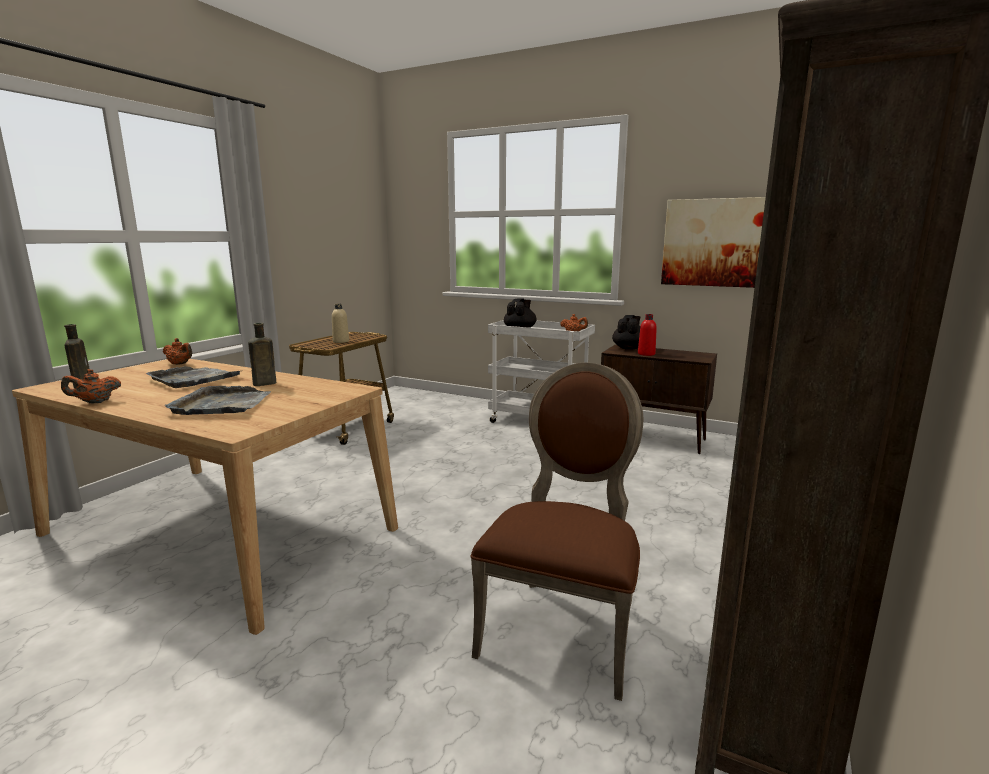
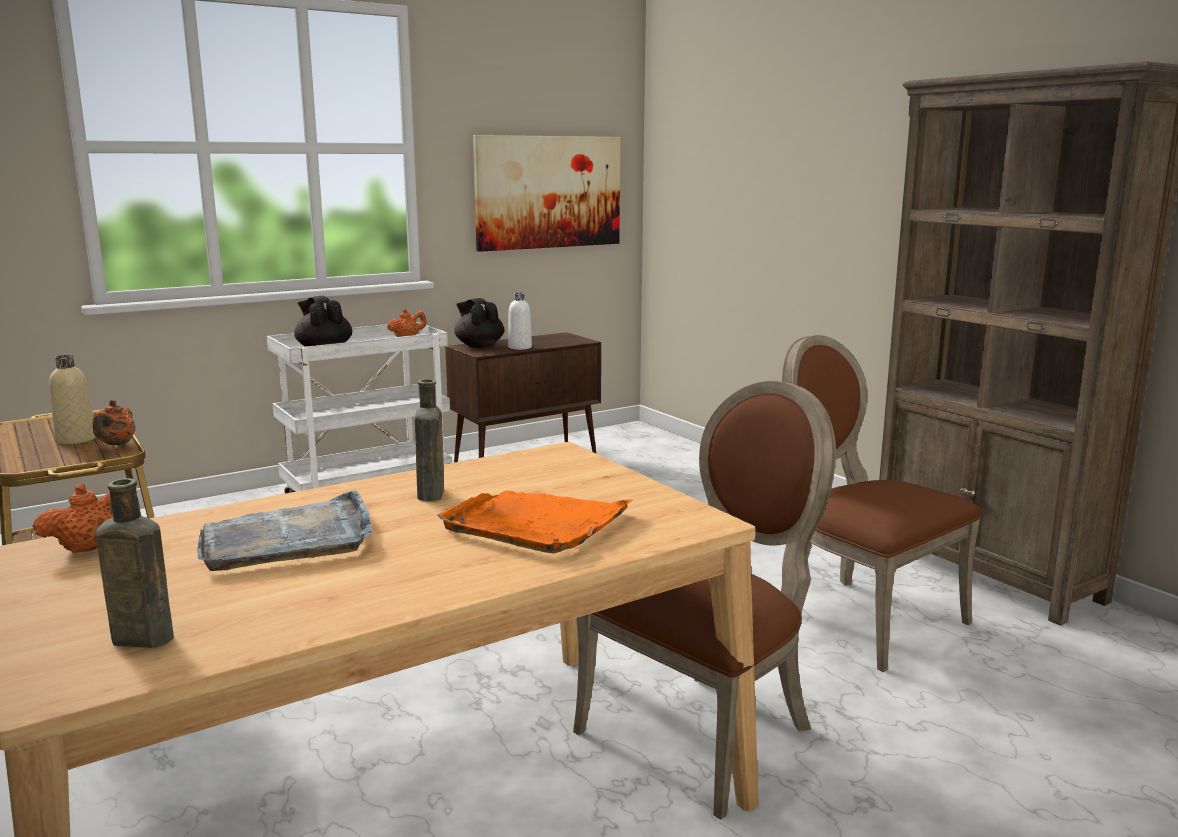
camera: 60 degrees left, 0 degrees up
orange teapot [61,369,121,403] -> orange teapot moved to [93,400,135,445]
grey tray [165,386,271,415] -> orange tray [437,490,635,553]
red bottle [638,314,657,356] -> white bottle [508,292,532,350]
none -> brown chair [573,381,836,820]

